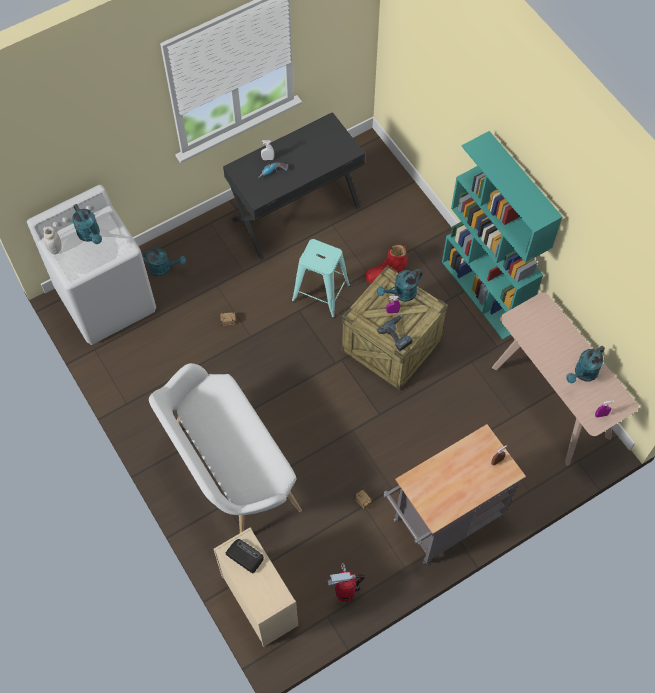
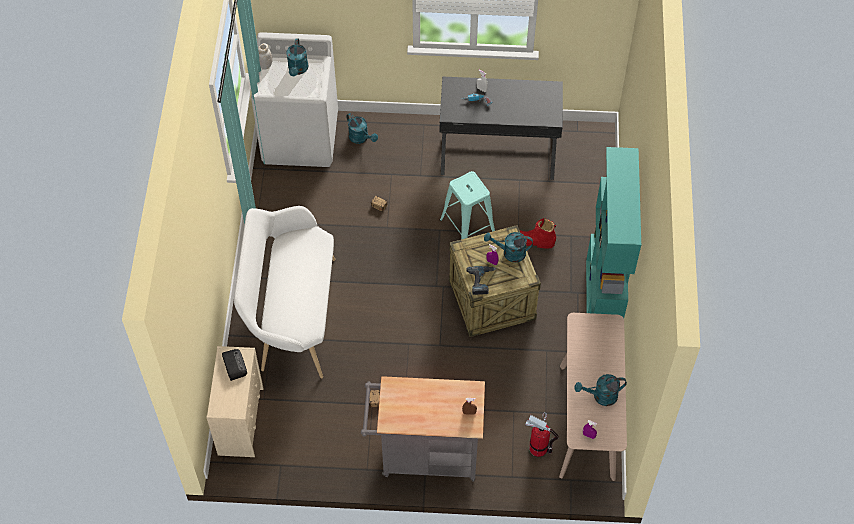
camera: 35 degrees right, 5 degrees down
fire extinguisher [328,563,365,603] -> fire extinguisher moved to [525,412,559,457]

